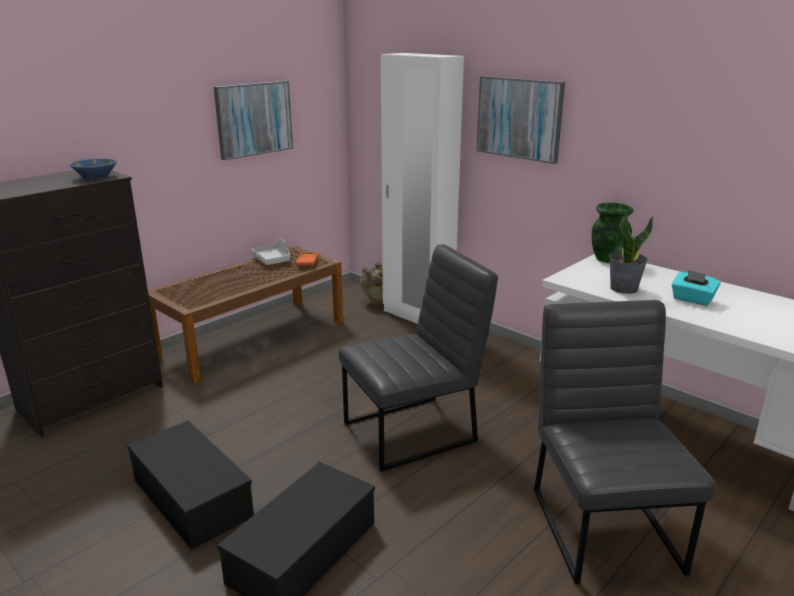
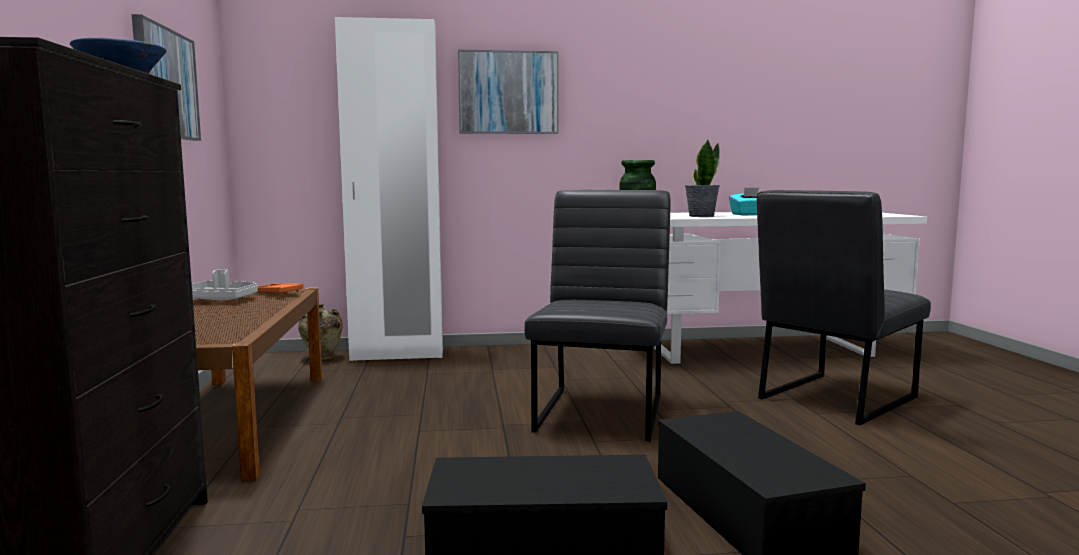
camera: 50 degrees left, 15 degrees down
grey chair [534,300,716,585] -> grey chair turned 75 degrees counterclockwise [757,190,931,425]

